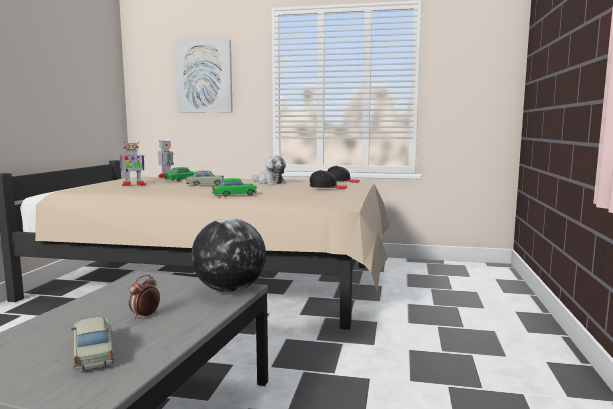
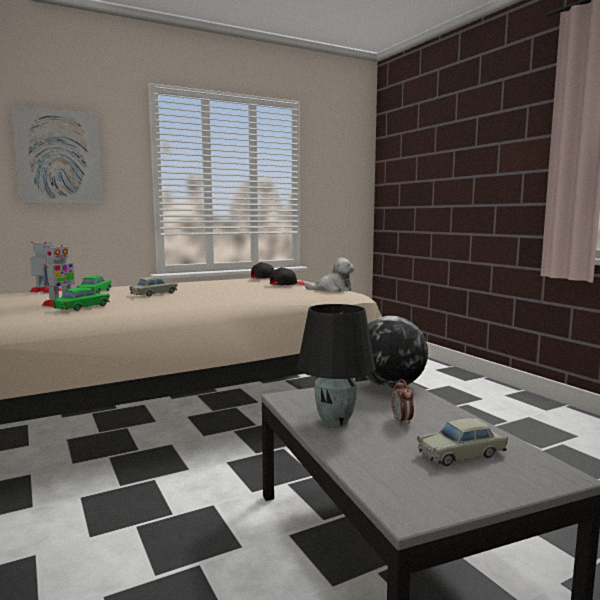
camera: 40 degrees left, 0 degrees up
beige toy car [72,317,114,370] -> beige toy car turned 45 degrees counterclockwise [417,418,508,466]
green toy car [212,178,257,197] -> green toy car moved to [52,288,110,311]
plush toy [252,156,286,185] -> plush toy moved to [305,258,355,292]
none -> black table lamp [297,304,376,427]

